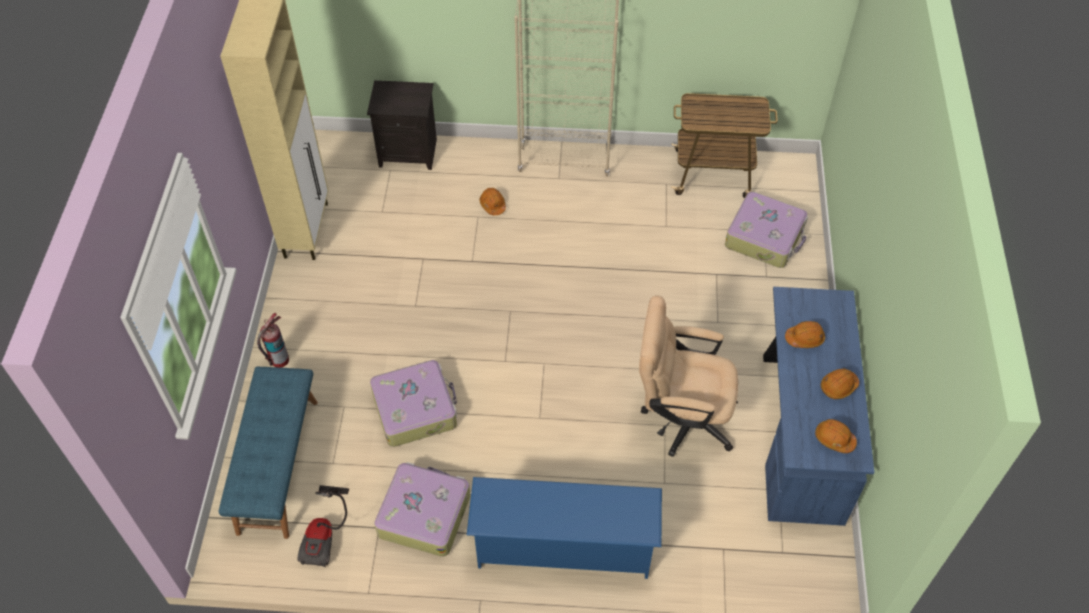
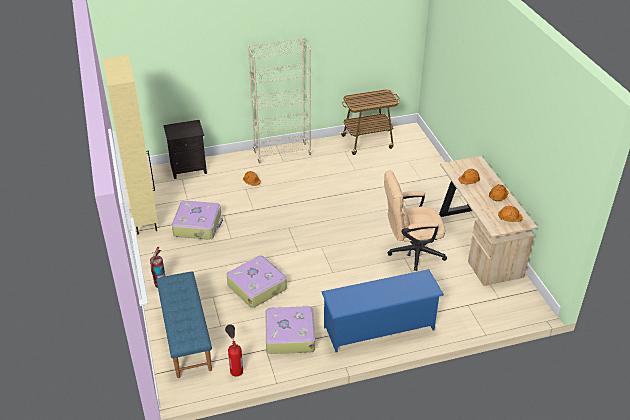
camera: 20 degrees left, 15 degrees down
vacuum cleaner [297,485,349,567] -> fire extinguisher [225,324,243,377]
suitcase [725,192,808,268] -> suitcase moved to [172,201,223,239]
blue desk [763,287,875,526] -> beige desk [439,156,538,286]

